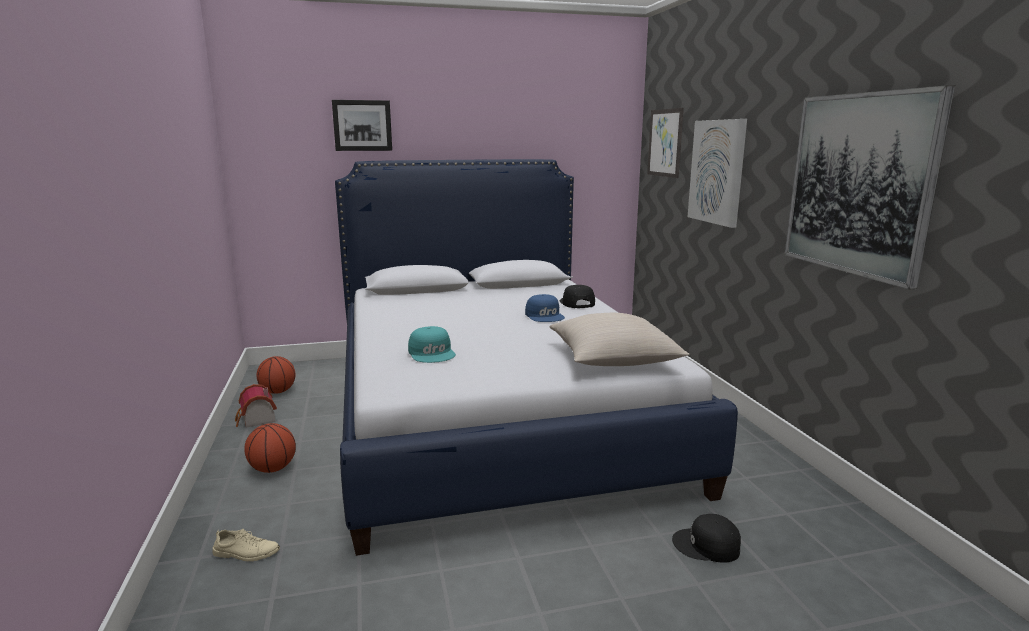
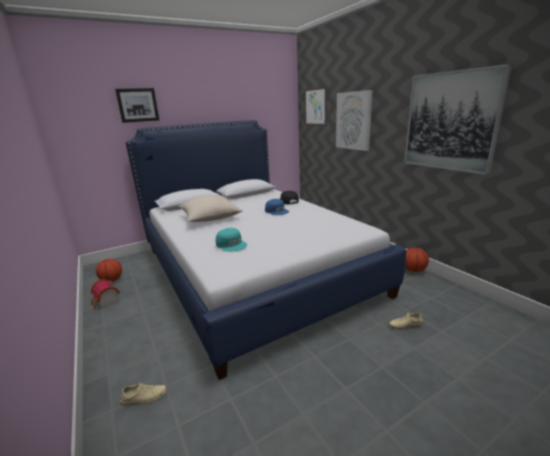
camera: 15 degrees left, 5 degrees up
basketball [244,423,296,473] -> basketball moved to [405,247,429,272]
beige pillow [550,313,689,366] -> beige pillow moved to [178,196,243,222]
black cap [672,514,741,563] -> beige shoe [389,313,423,329]

